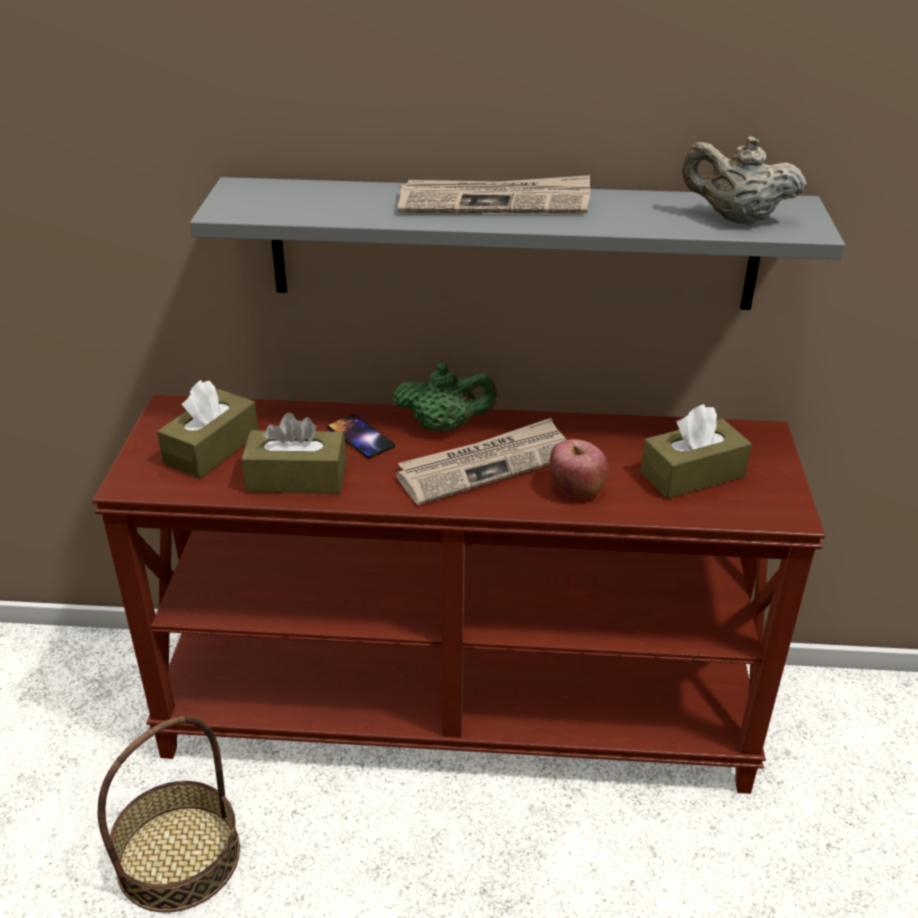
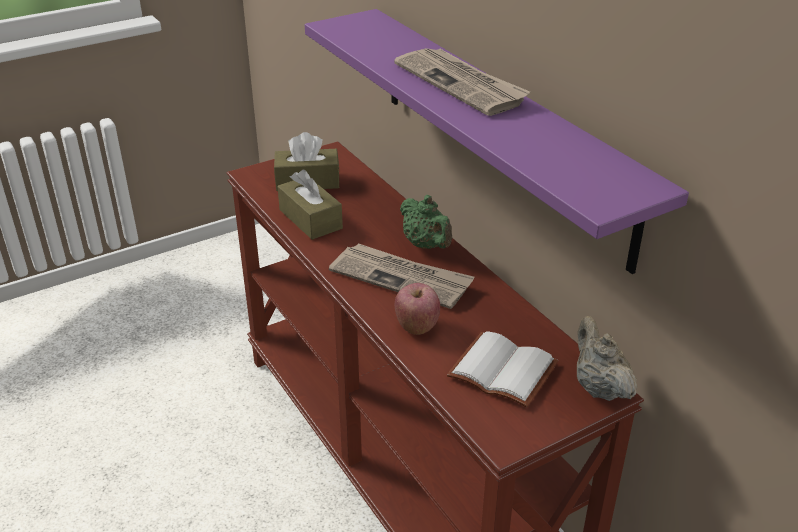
camera: 55 degrees right, 0 degrees up
basket [98,716,240,912] -> none
grey shelf [190,177,845,310] -> purple shelf [305,9,689,274]
phone [327,414,395,458] -> none
brown tissue box [640,404,752,499] -> white book [447,331,558,408]
beige teapot [682,136,807,225] -> beige teapot moved to [577,316,637,401]

